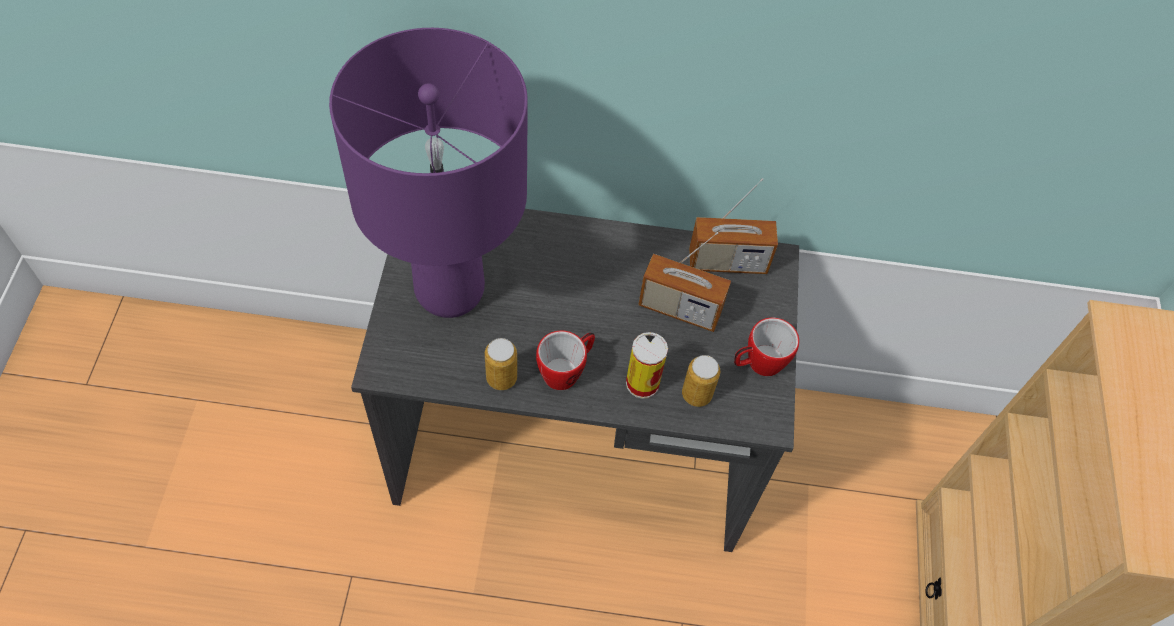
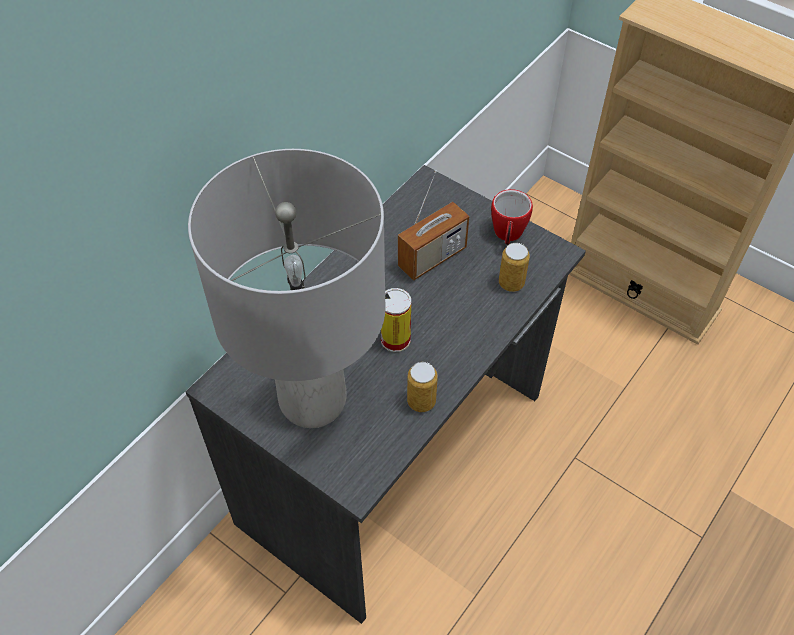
camera: 55 degrees left, 5 degrees down
purple table lamp [329,28,528,318] -> grey table lamp [188,149,385,428]
mug [536,331,595,390] -> none
can [626,332,668,399] -> can moved to [381,288,411,352]
radio [689,178,778,274] -> none

